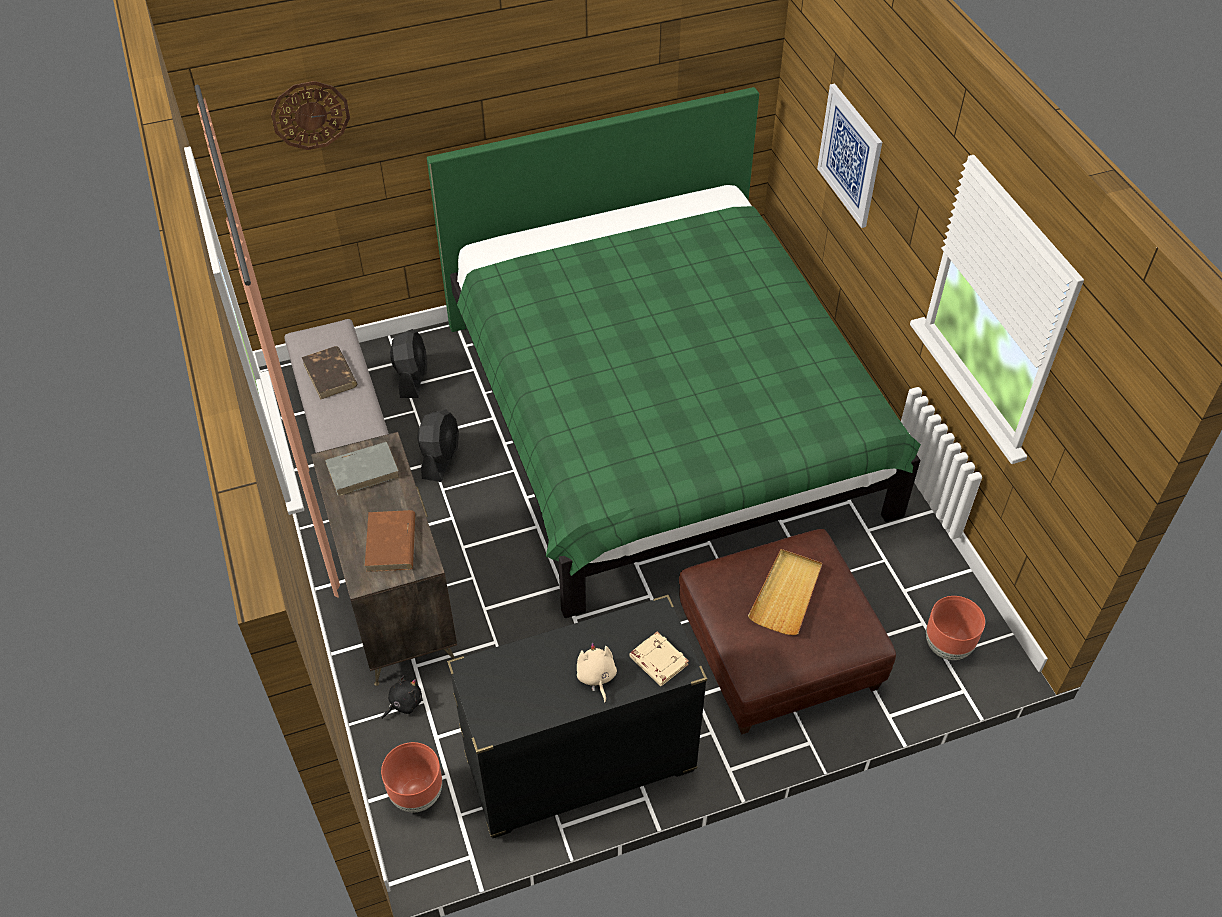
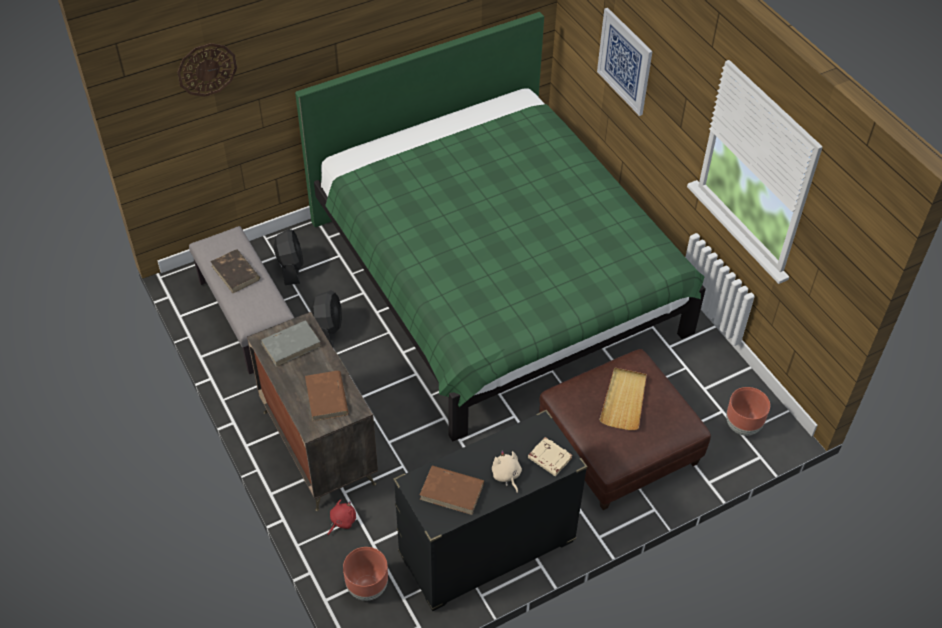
camera: 10 degrees left, 0 degrees up
black plush toy [382,675,422,719] -> red plush toy [328,500,356,535]
none -> brown book [420,465,484,515]

